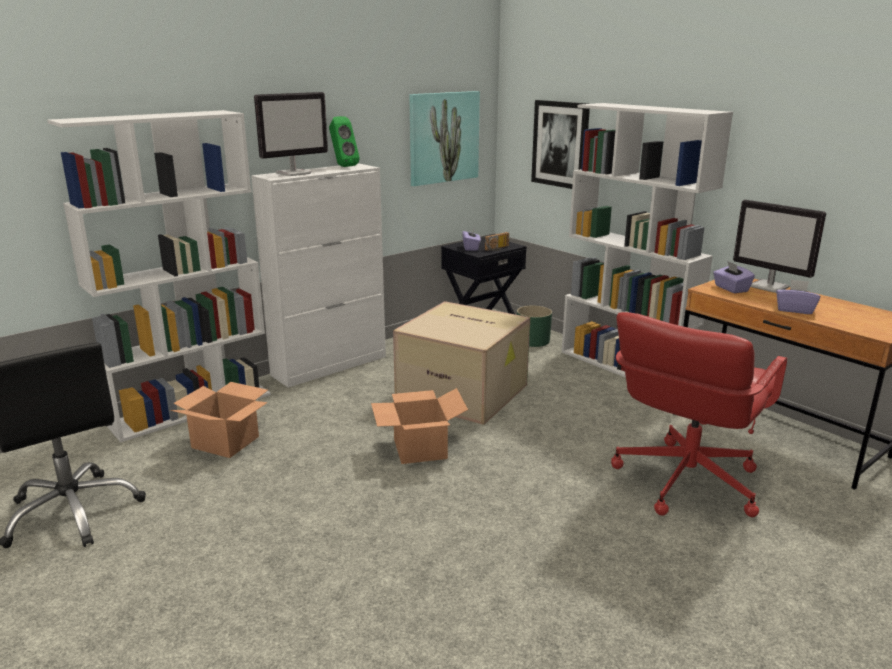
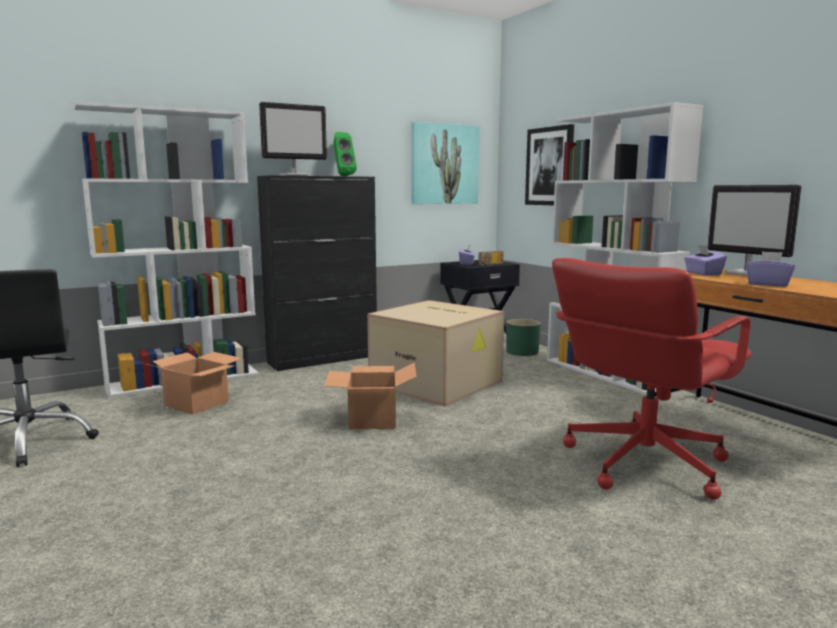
camera: 10 degrees right, 10 degrees down
white cabinet [251,163,386,388] -> black cabinet [257,175,377,371]

